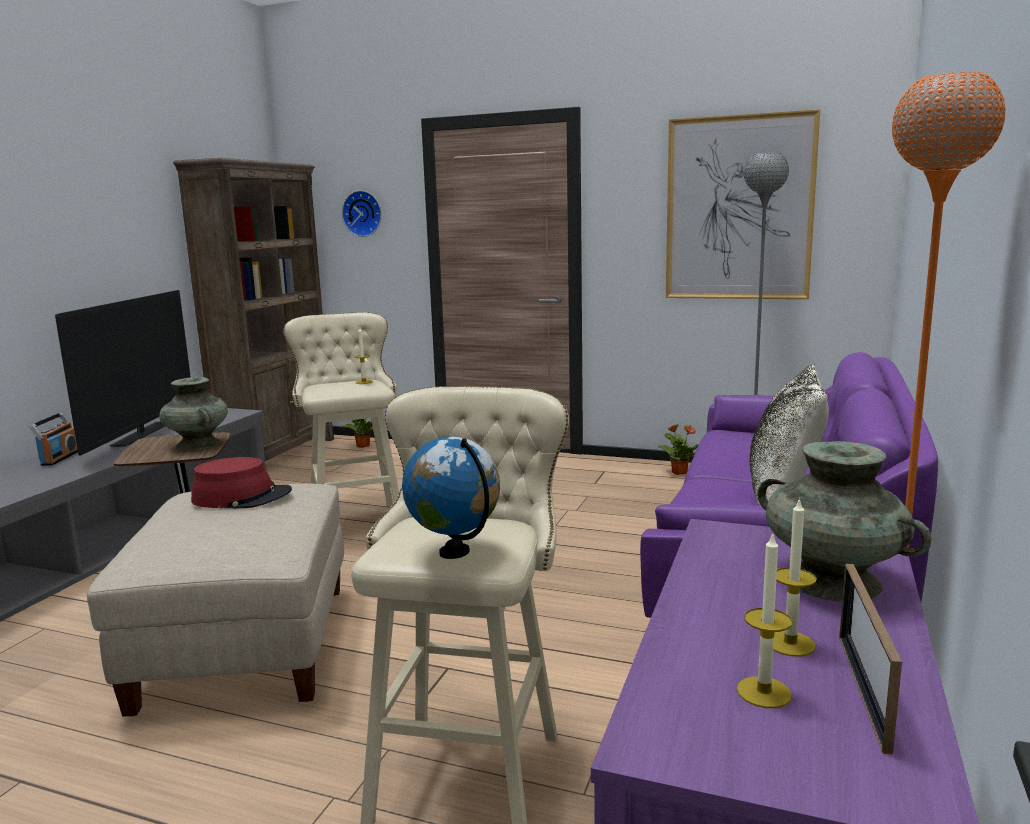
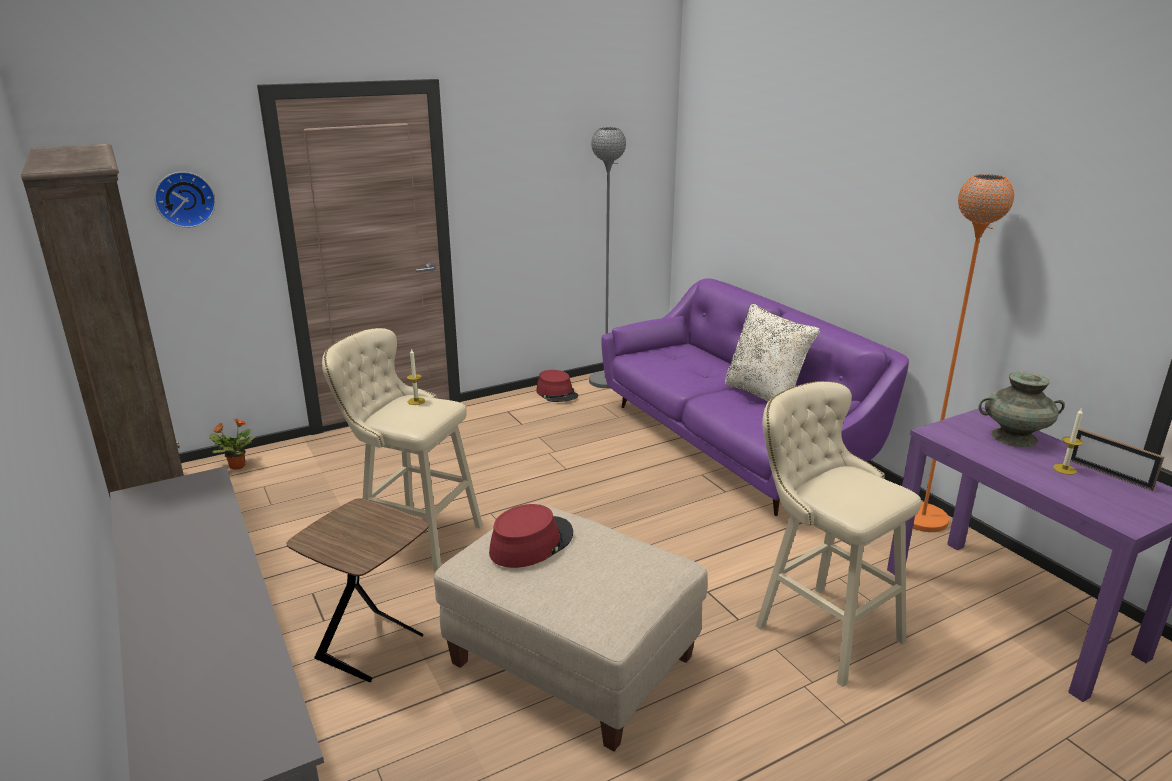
camera: 50 degrees left, 10 degrees up
radio [29,413,78,466] -> none
television [55,290,191,455] -> none
turquoise vase [159,377,228,450] -> none
globe [402,436,500,559] -> none
potted plant [658,424,699,475] -> red hat [536,370,578,402]
picture [666,109,820,299] -> none
candle [737,533,792,708] -> none

